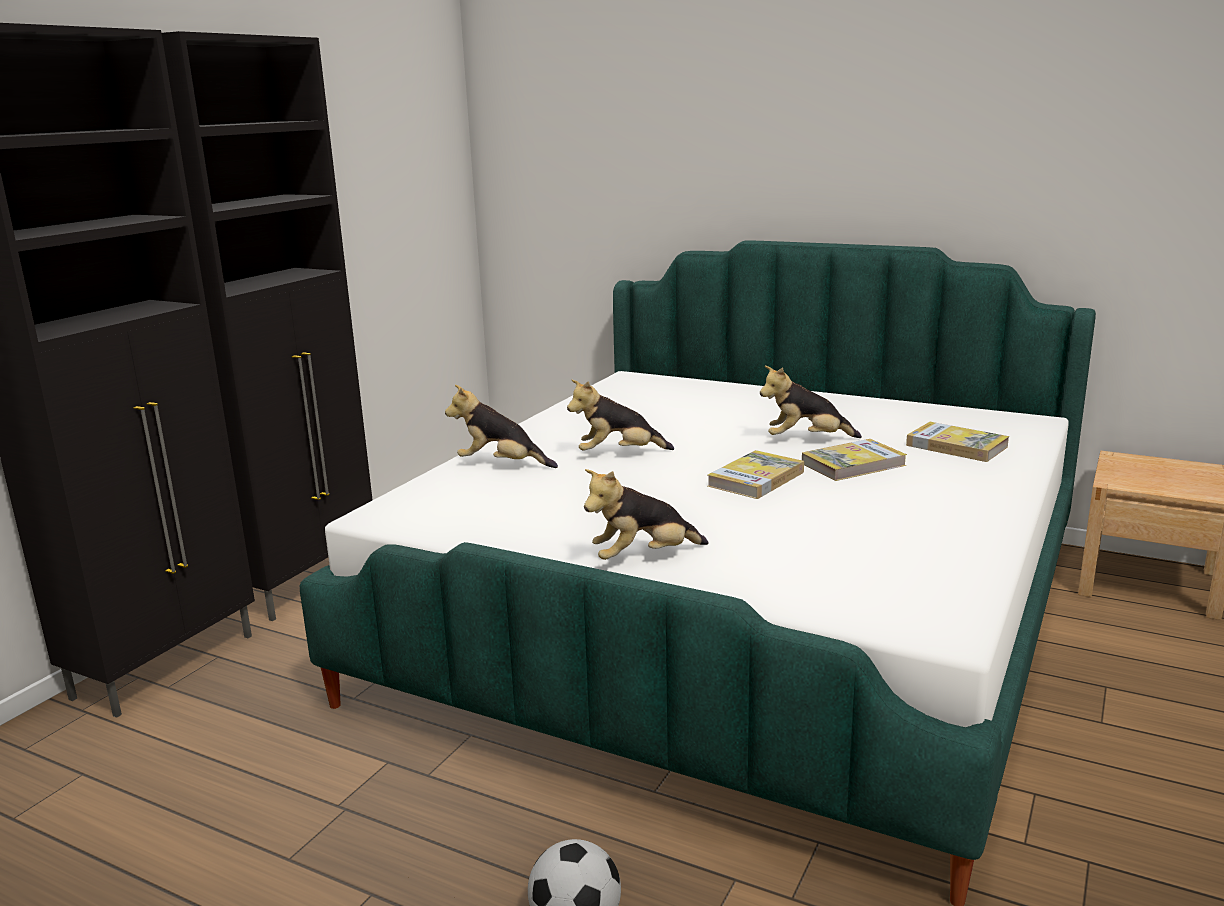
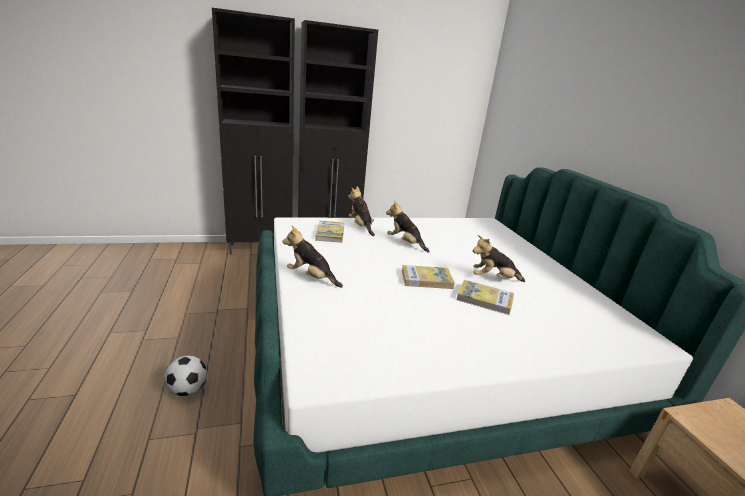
camera: 45 degrees right, 5 degrees up
plush toy [760,366,862,438] -> plush toy turned 45 degrees counterclockwise [473,235,525,282]
book [906,422,1009,462] -> book moved to [315,221,344,243]

